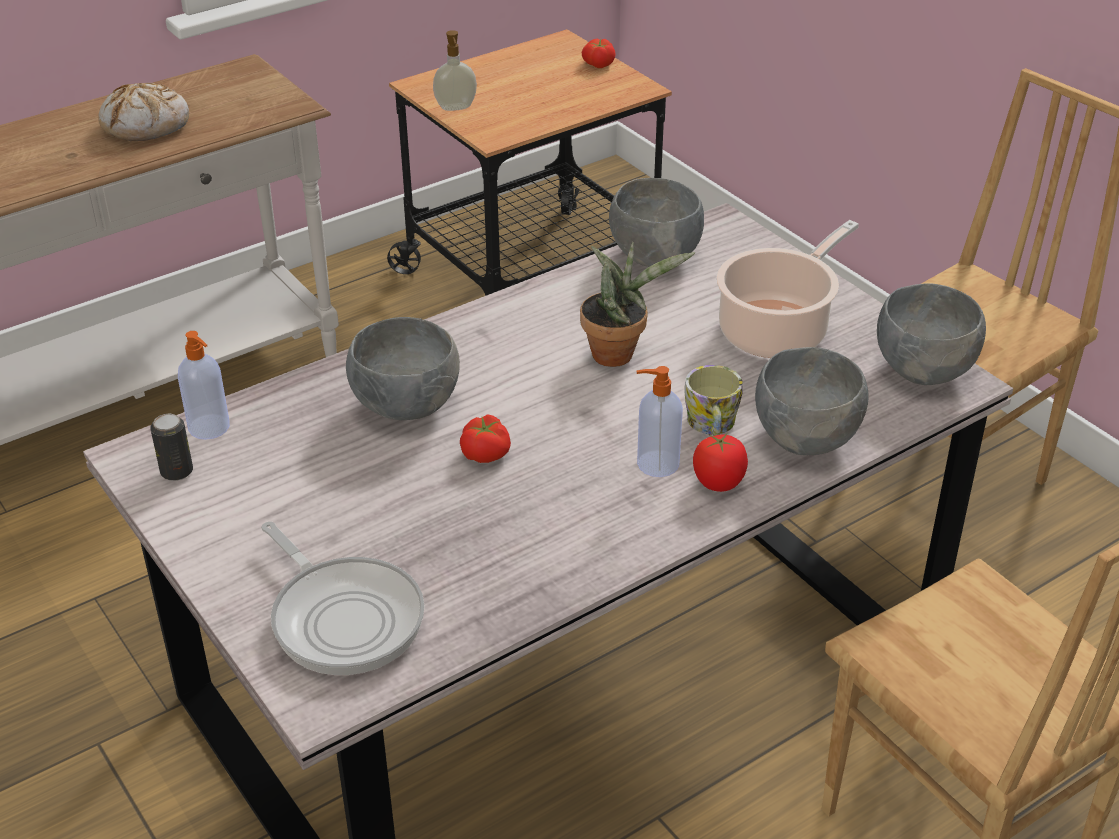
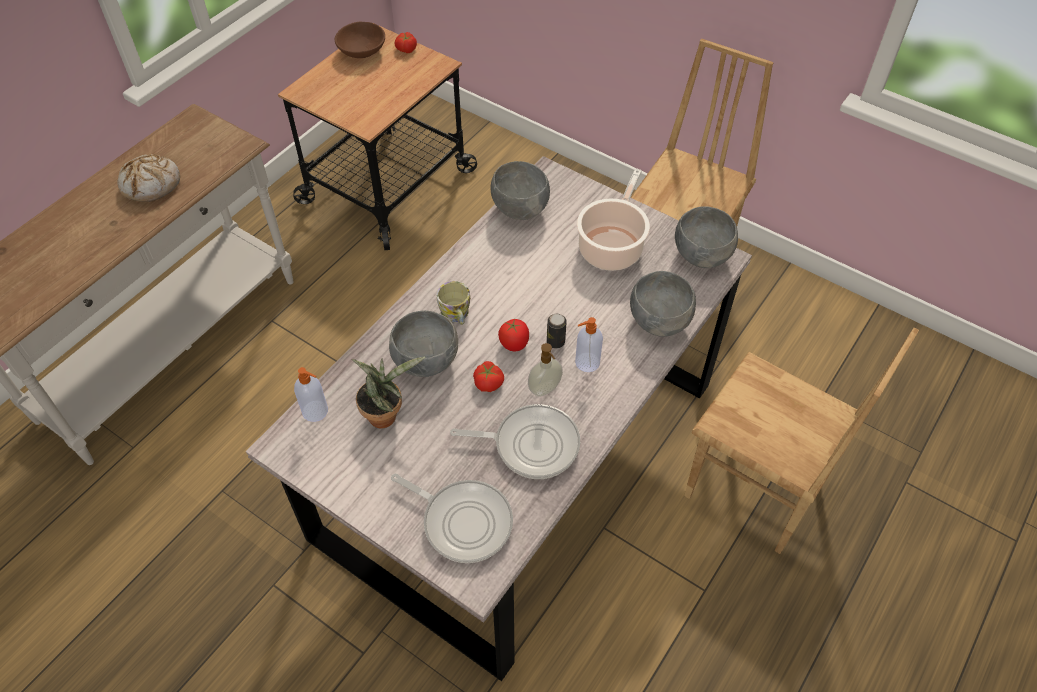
camera: 20 degrees left, 15 degrees up
can [150,414,193,481] -> can moved to [547,314,567,349]
soap dispenser [433,30,477,111] -> soap dispenser moved to [528,343,563,396]
potted plant [580,242,695,367] -> potted plant moved to [352,356,425,429]
mug [684,365,743,436] -> mug moved to [437,281,470,325]
tomato [693,434,748,492] -> tomato moved to [498,319,529,351]
none -> brown bowl [335,22,385,58]
none -> frying pan [450,404,580,479]

